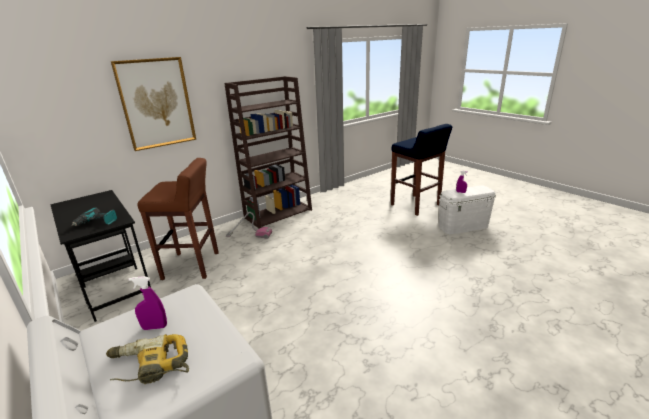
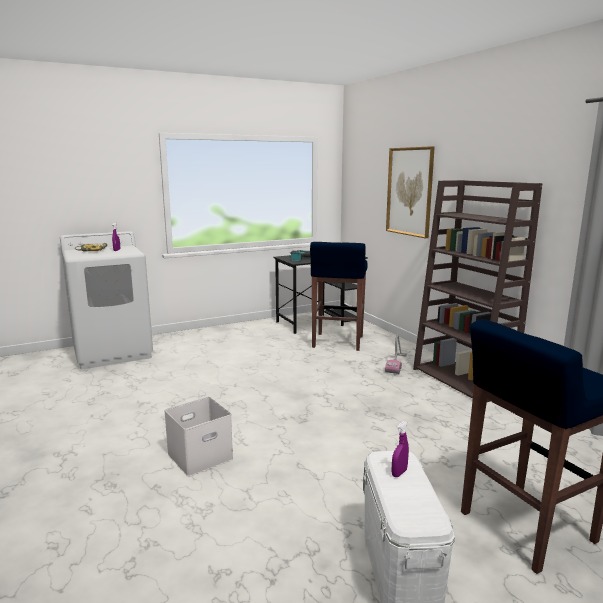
camera: 100 degrees right, 10 degrees down
brown stool [137,158,219,280] -> blue stool [310,242,368,351]
none -> white storage box [164,396,233,477]

